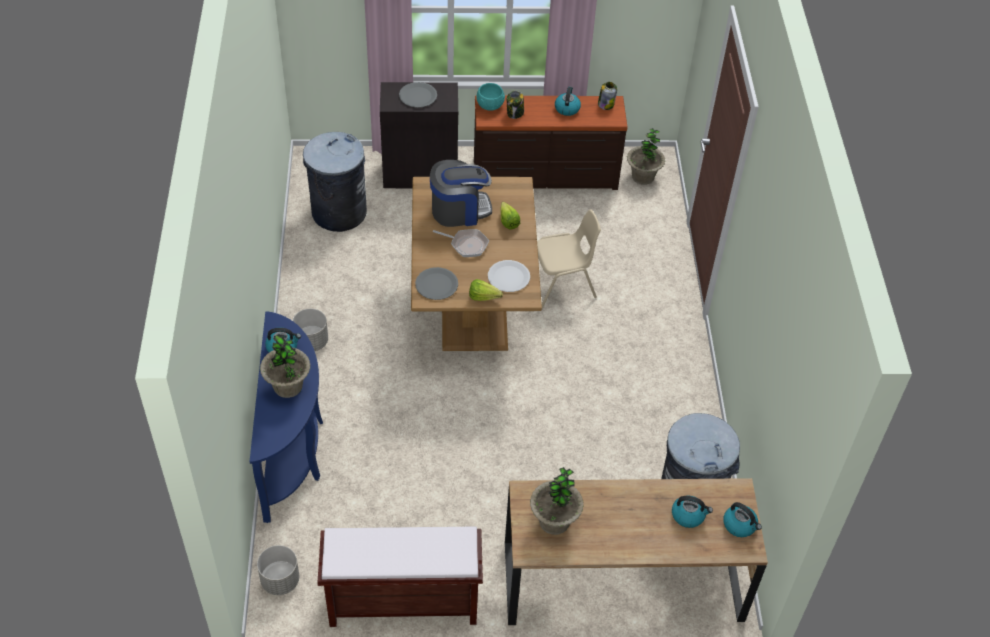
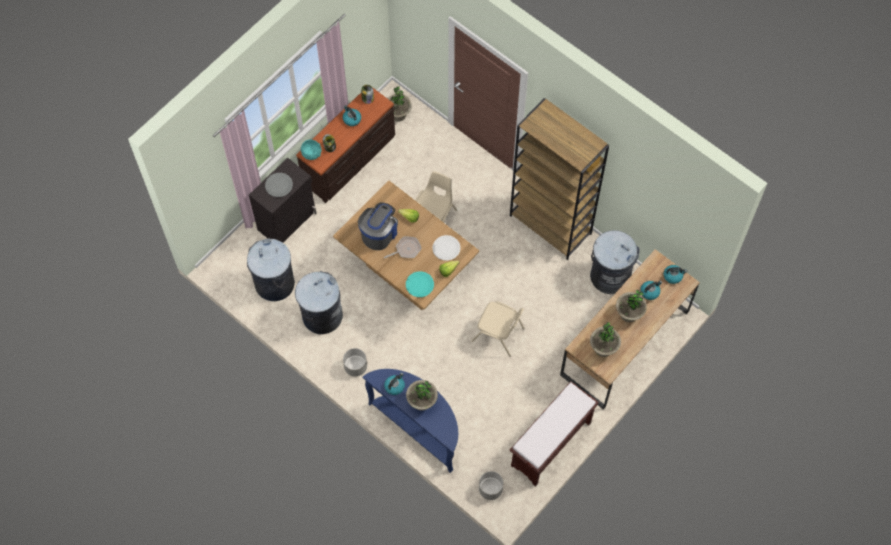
camera: 45 degrees left, 15 degrees up
grey plate [415,267,458,300] -> turquoise plate [406,271,434,297]
none -> grey trash can [295,271,343,334]
none -> beige chair [471,301,524,357]
none -> brown bookcase [510,98,609,260]
none -> potted plant [616,290,647,322]

